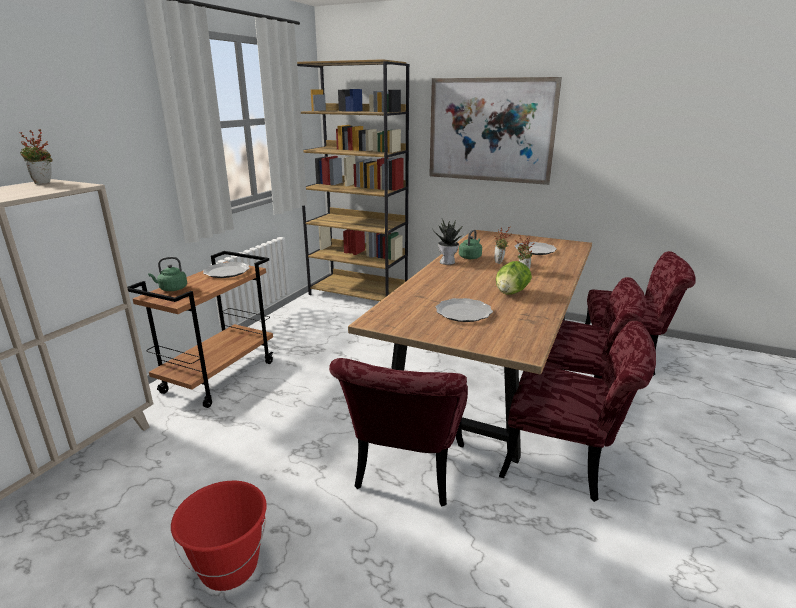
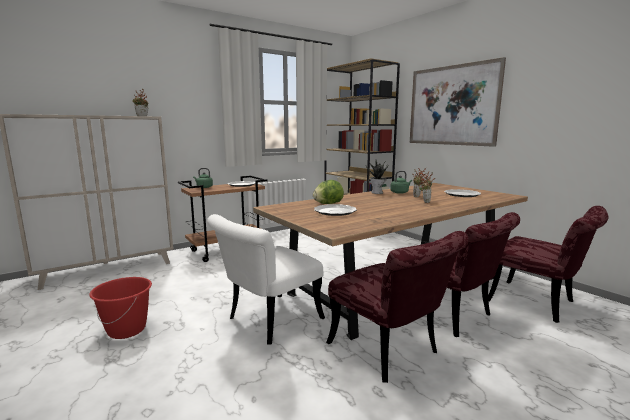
camera: 30 degrees right, 10 degrees down
red chair [329,358,468,506] -> white chair [207,214,325,345]
lettuce [496,261,532,294] -> lettuce moved to [313,180,344,204]

